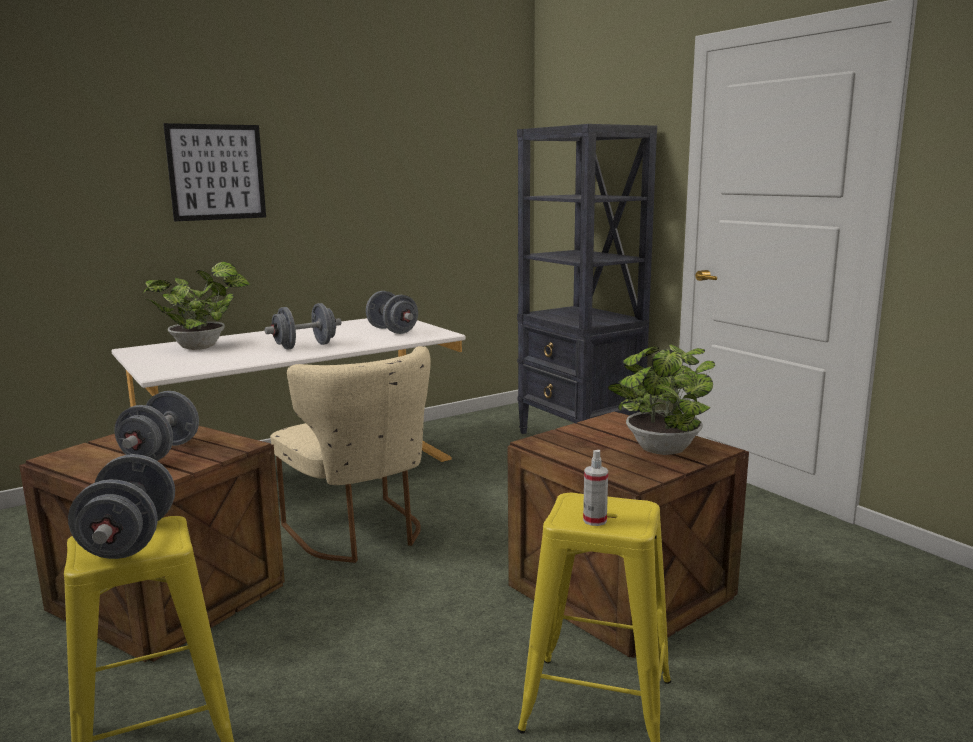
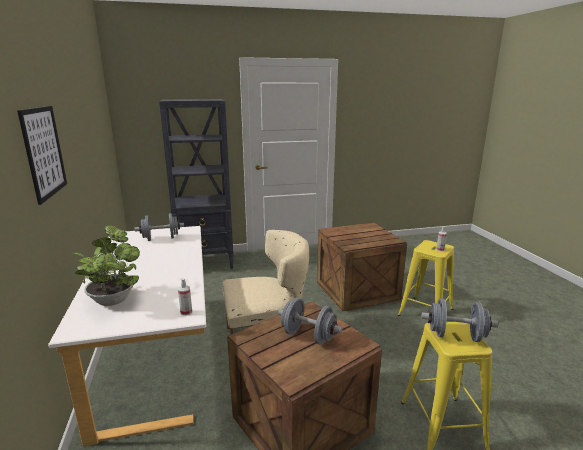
camera: 70 degrees left, 5 degrees up
grey dumbbell [265,303,341,350] -> none
potted plant [608,344,715,455] -> none
none -> spray bottle [178,278,192,315]

